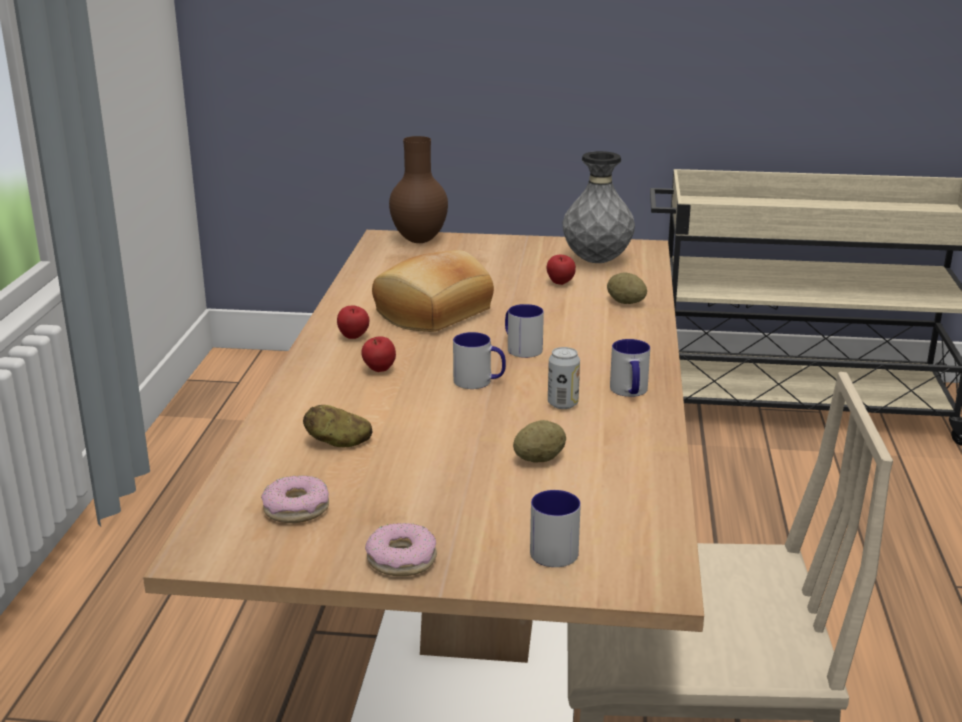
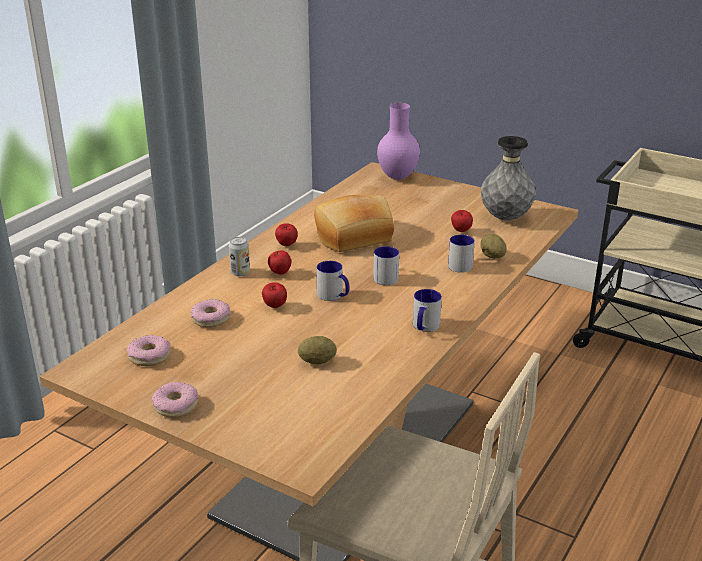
camera: 25 degrees right, 5 degrees up
potato [303,405,372,447] -> donut [191,299,230,327]
brown vase [389,136,448,243] -> purple vase [377,103,420,180]
mug [530,490,581,567] -> mug moved to [448,235,475,273]
can [548,347,580,409] -> can moved to [229,237,250,276]
none -> apple [262,282,287,308]

